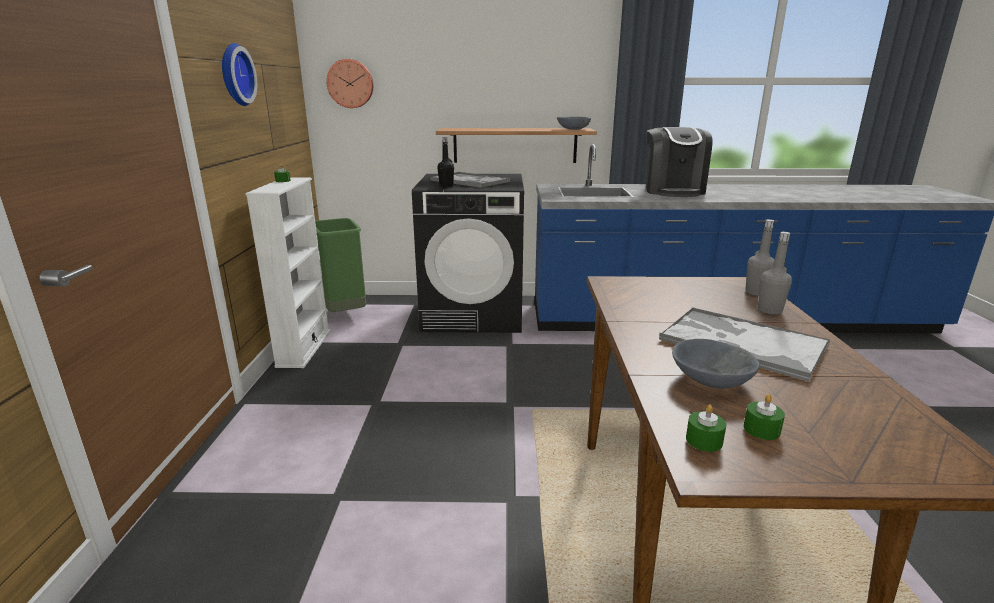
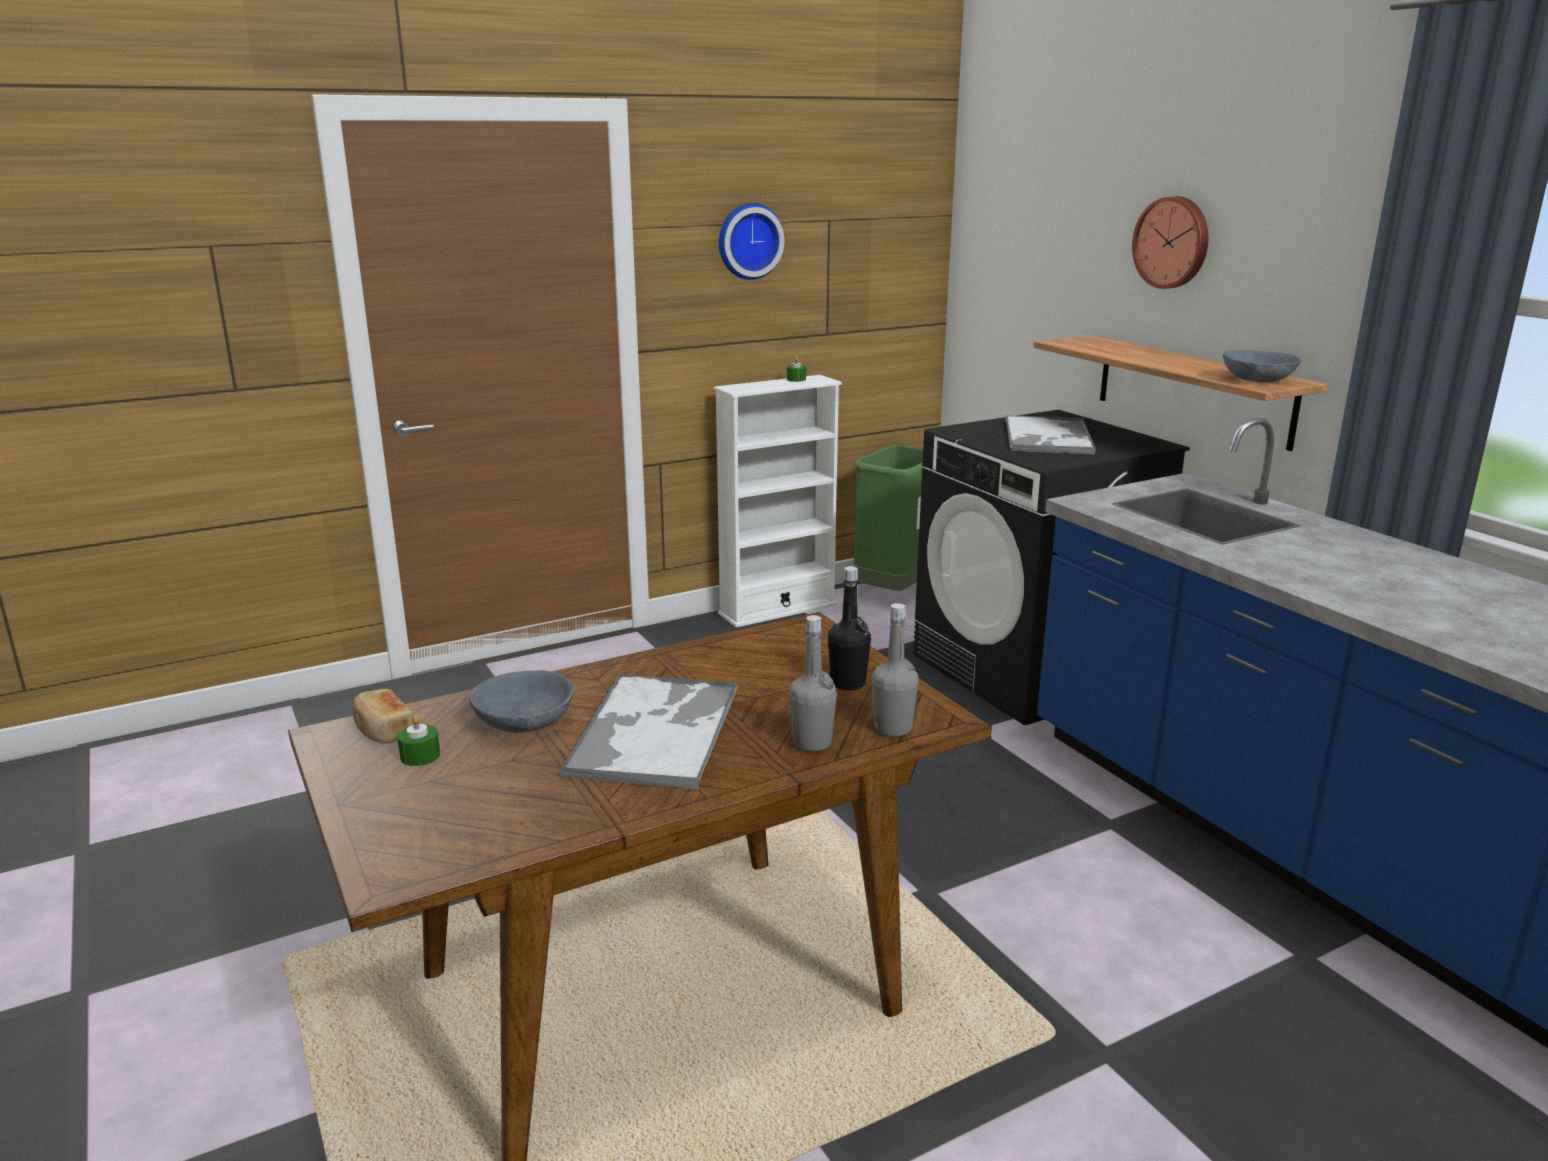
camera: 60 degrees right, 0 degrees up
wall clock [326,59,373,108] -> wall clock moved to [1132,196,1208,289]
black bottle [437,137,454,188] -> black bottle moved to [828,566,871,690]
coffee machine [646,127,712,197] -> none
green candle [686,404,726,452] -> bread [352,689,414,743]

